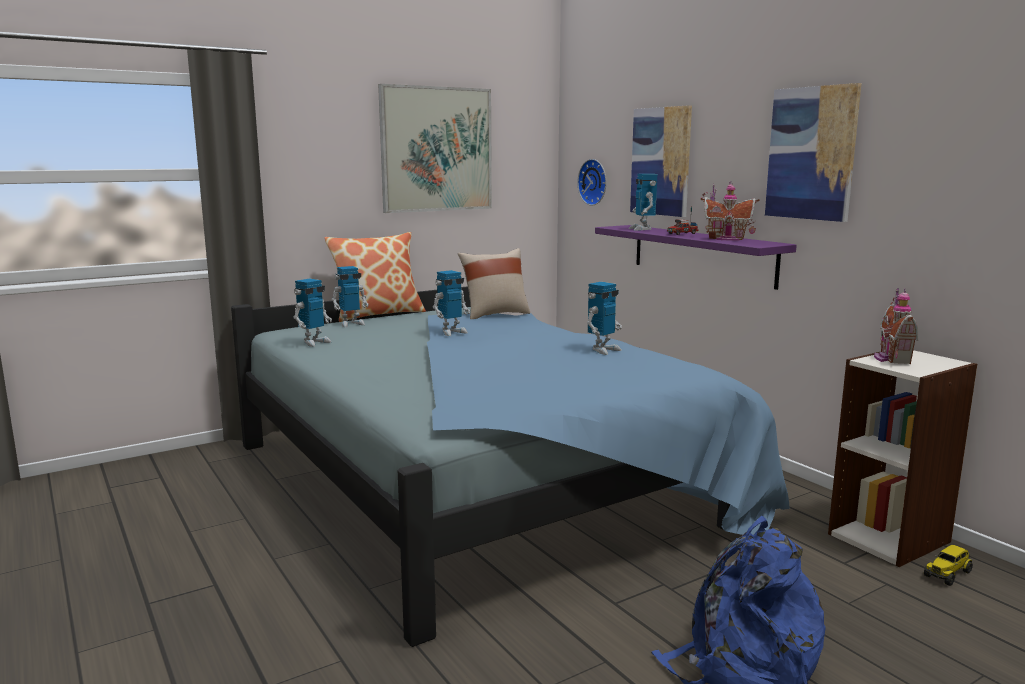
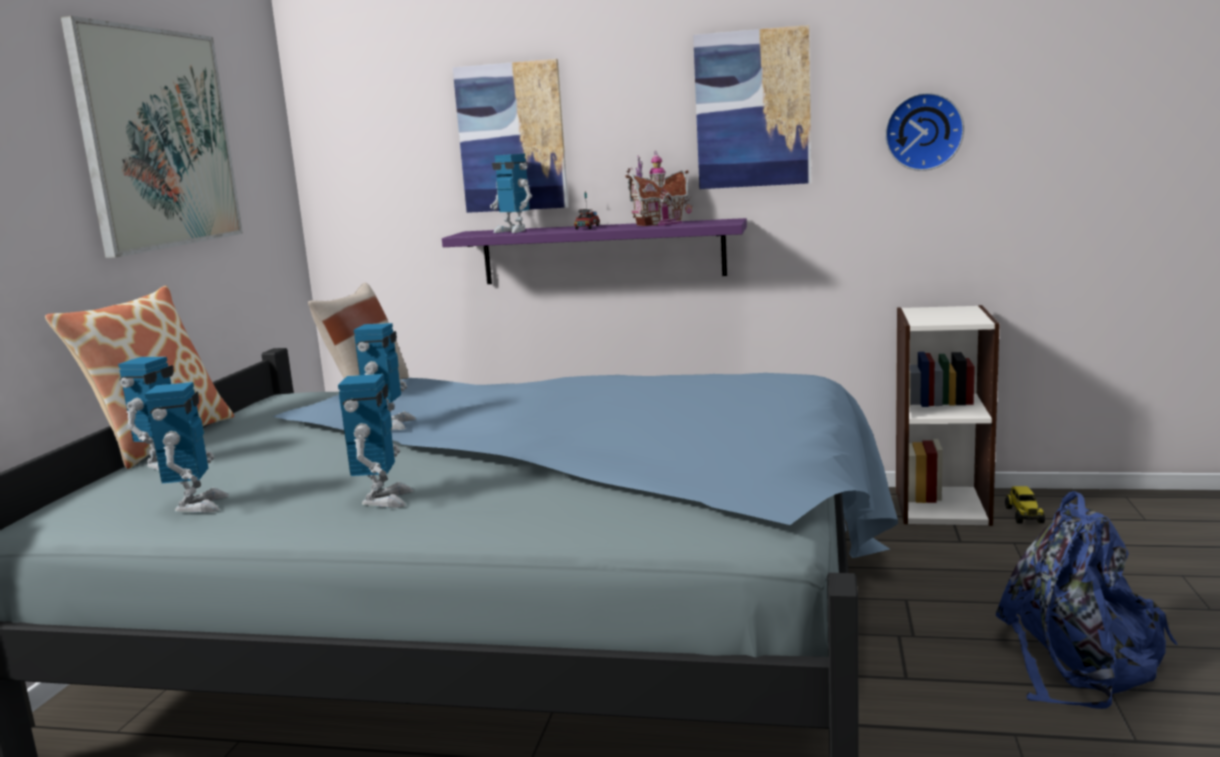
camera: 45 degrees left, 0 degrees up
wall clock [577,159,606,206] -> wall clock moved to [885,93,964,171]
toy robot [587,282,622,355] -> toy robot moved to [338,374,414,508]
toy house [874,288,919,364] -> none

